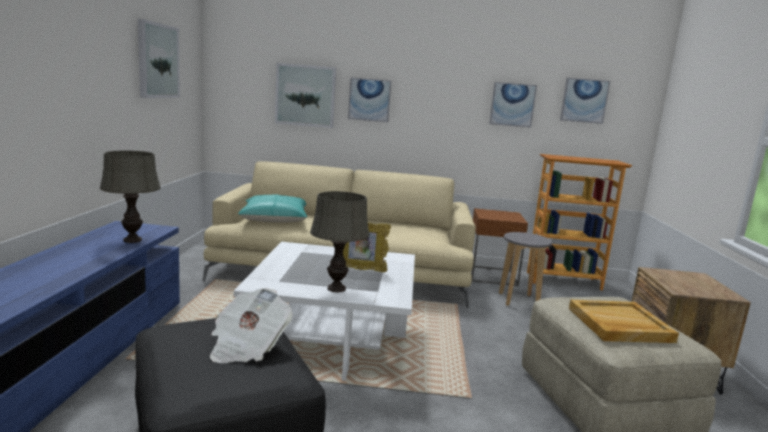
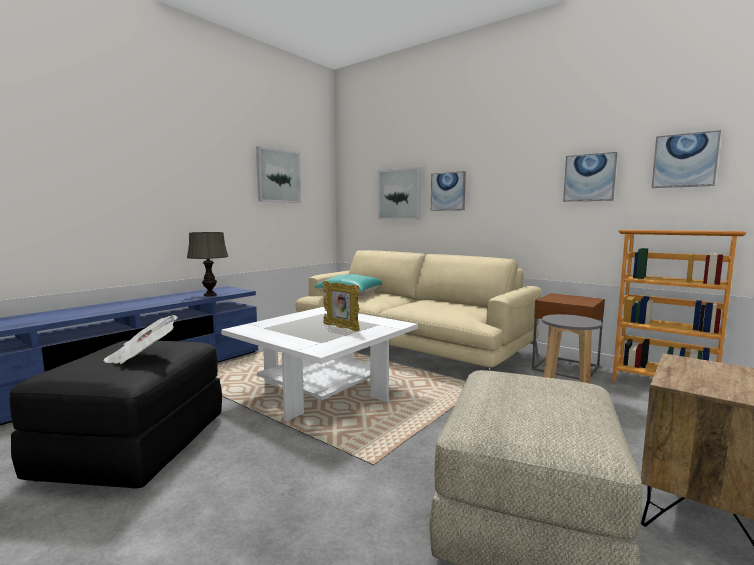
camera: 35 degrees right, 5 degrees down
grey table lamp [310,191,370,292] -> none
beige tray [569,300,679,343] -> none

